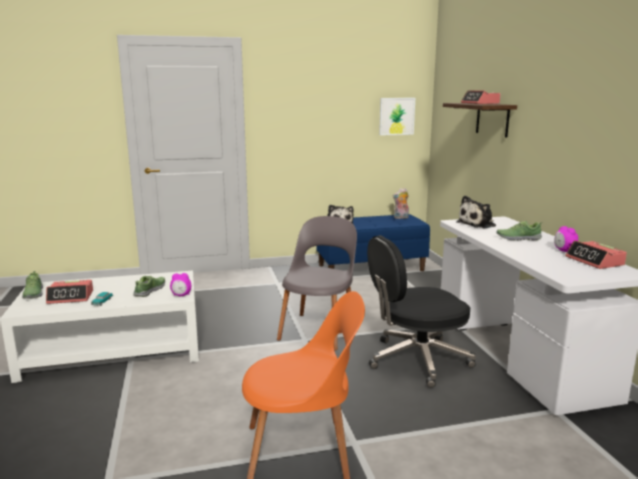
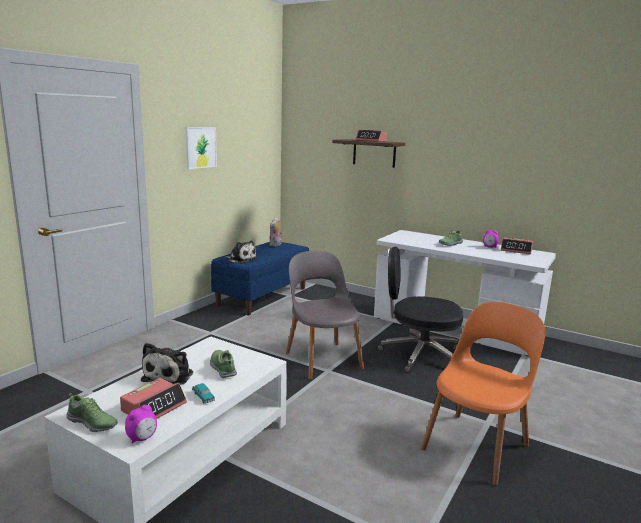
camera: 45 degrees left, 0 degrees up
alarm clock [170,273,191,296] -> alarm clock moved to [125,405,157,443]
black office chair [367,235,476,388] -> black office chair turned 75 degrees clockwise [377,247,463,373]
picture [379,98,415,135] -> picture moved to [185,127,217,169]
plush toy [457,196,496,228] -> plush toy moved to [141,343,193,385]

